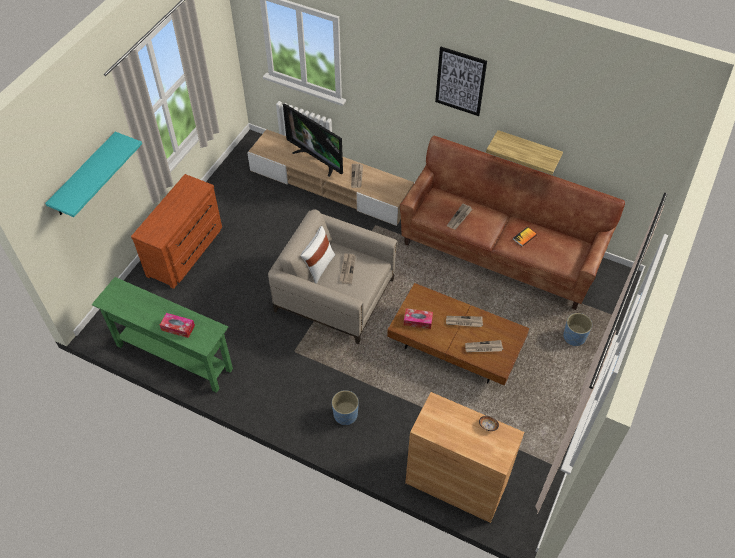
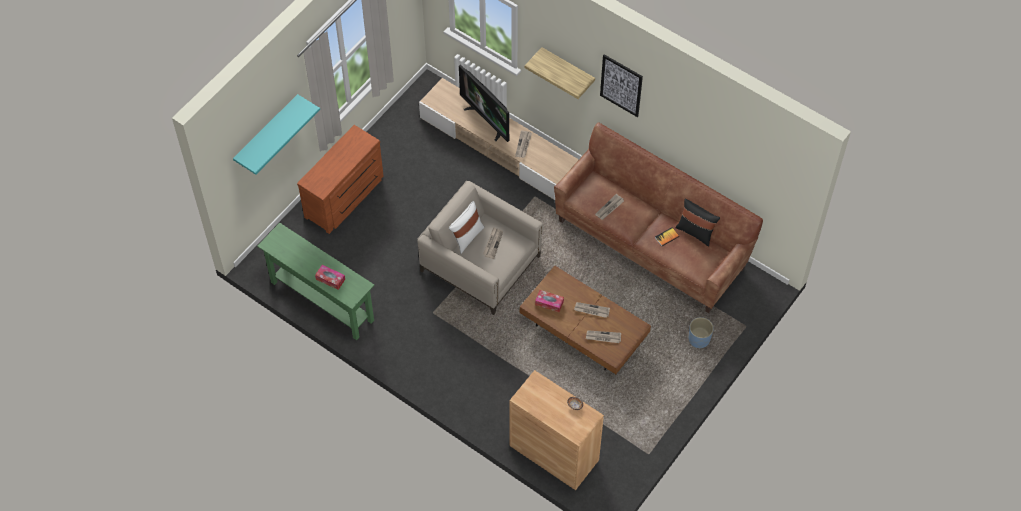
camera: 10 degrees right, 5 degrees up
blue planter [332,390,359,425] -> none
shelf [486,130,563,175] -> shelf moved to [525,47,595,99]
none -> black pillow [675,199,720,247]

